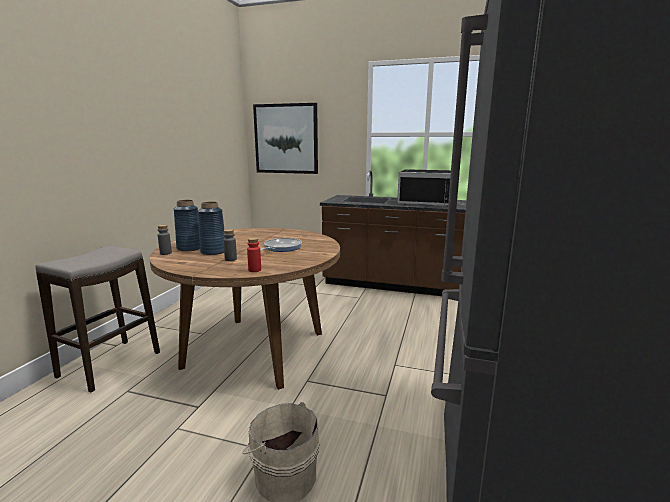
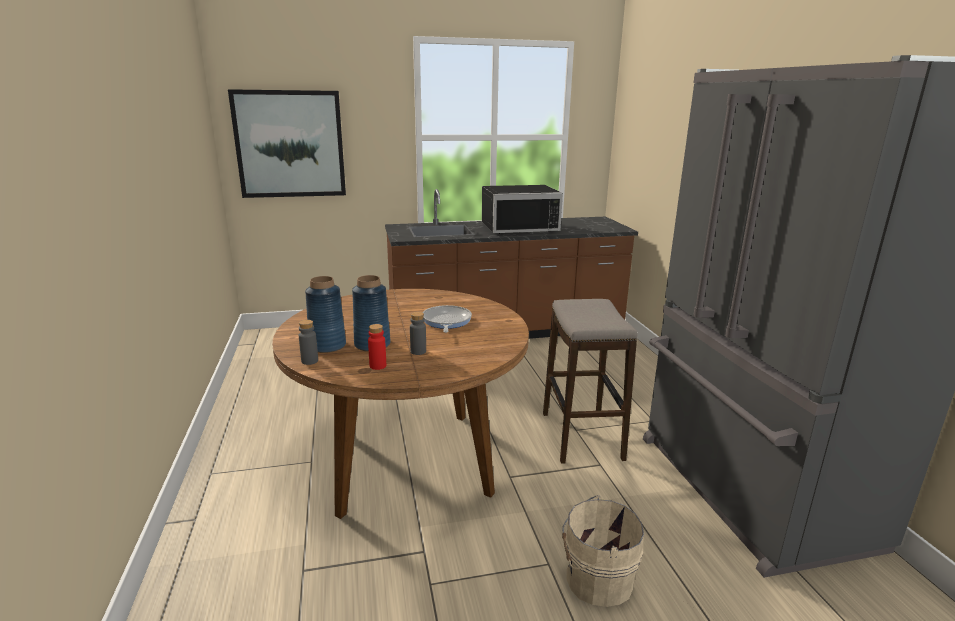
camera: 30 degrees left, 5 degrees up
stool [36,246,160,392] -> stool moved to [543,299,638,464]
red bottle [247,237,261,272] -> red bottle moved to [368,324,386,370]

